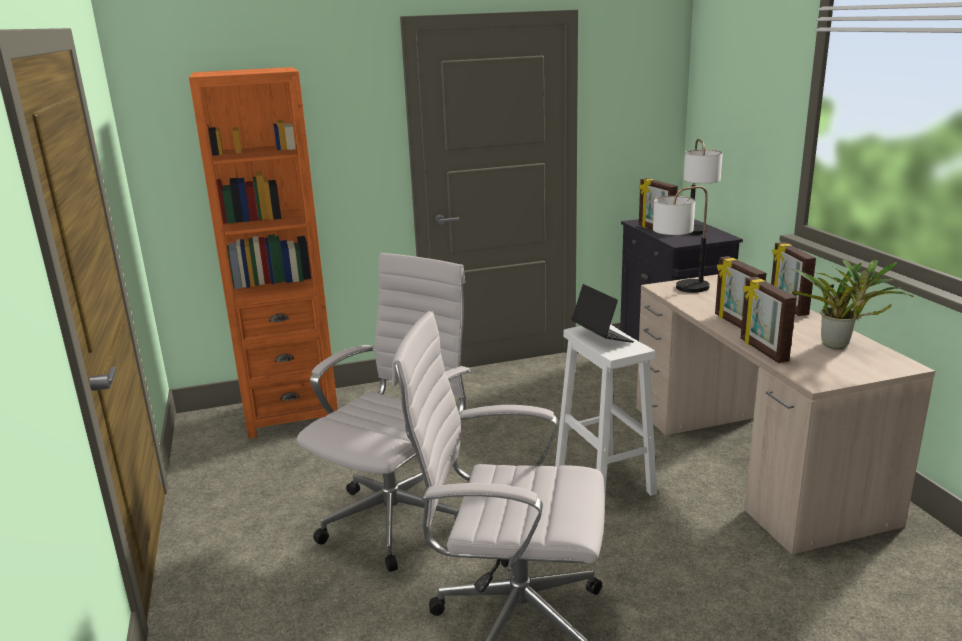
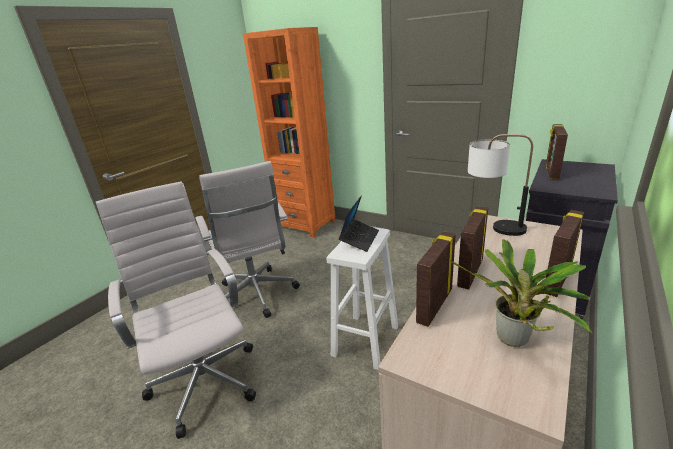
camera: 50 degrees right, 5 degrees up
white office chair [297,253,472,572] -> white office chair turned 75 degrees clockwise [195,161,300,318]
table lamp [684,139,723,235] -> none

